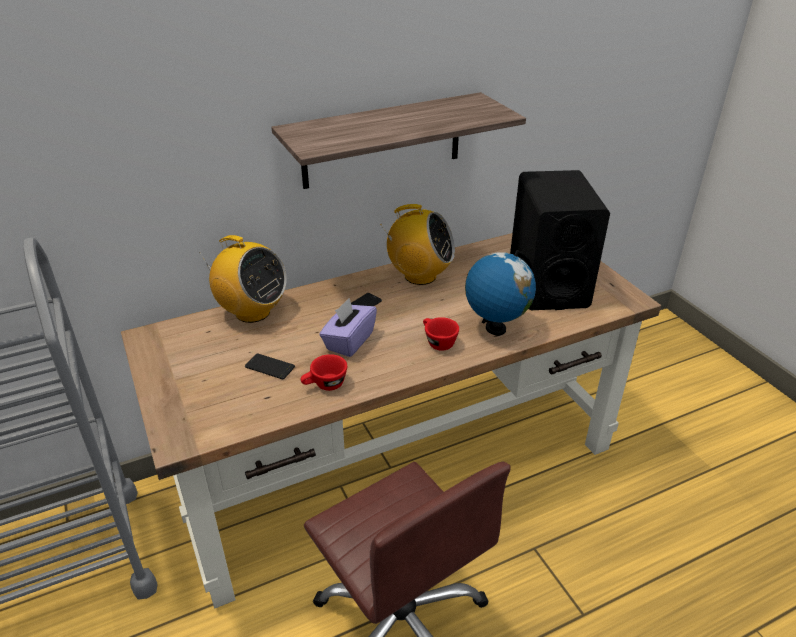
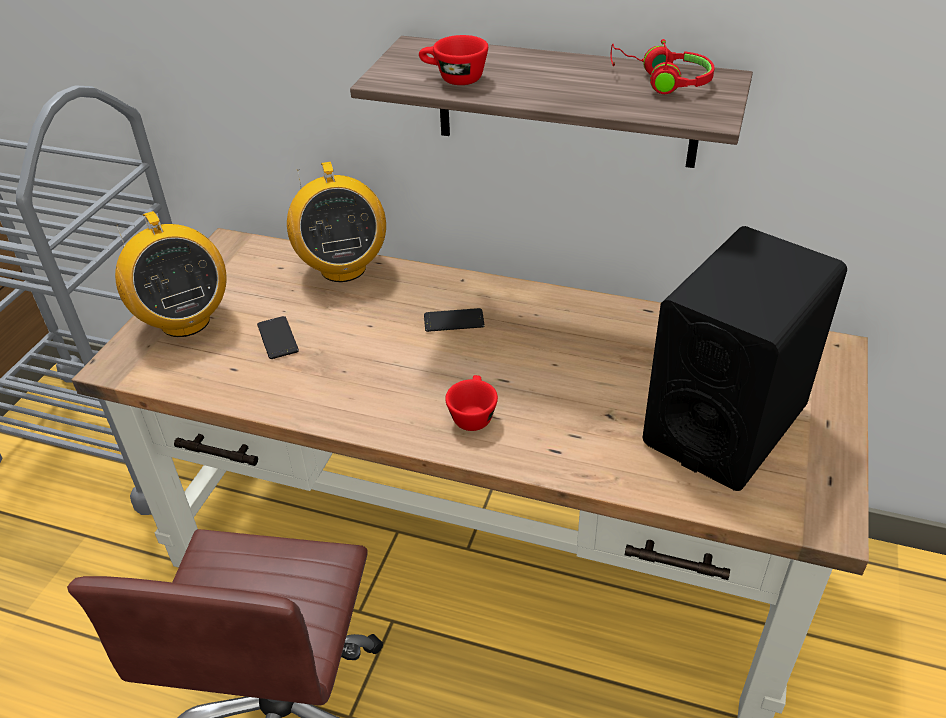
camera: 45 degrees right, 5 degrees up
red cup [301,354,347,391] -> red cup moved to [419,35,488,85]
purple tissue box [319,298,377,357] -> none
radio [380,204,455,285] -> radio moved to [115,211,227,337]
globe [465,250,536,335] -> none
none -> red headphones [610,39,715,94]

